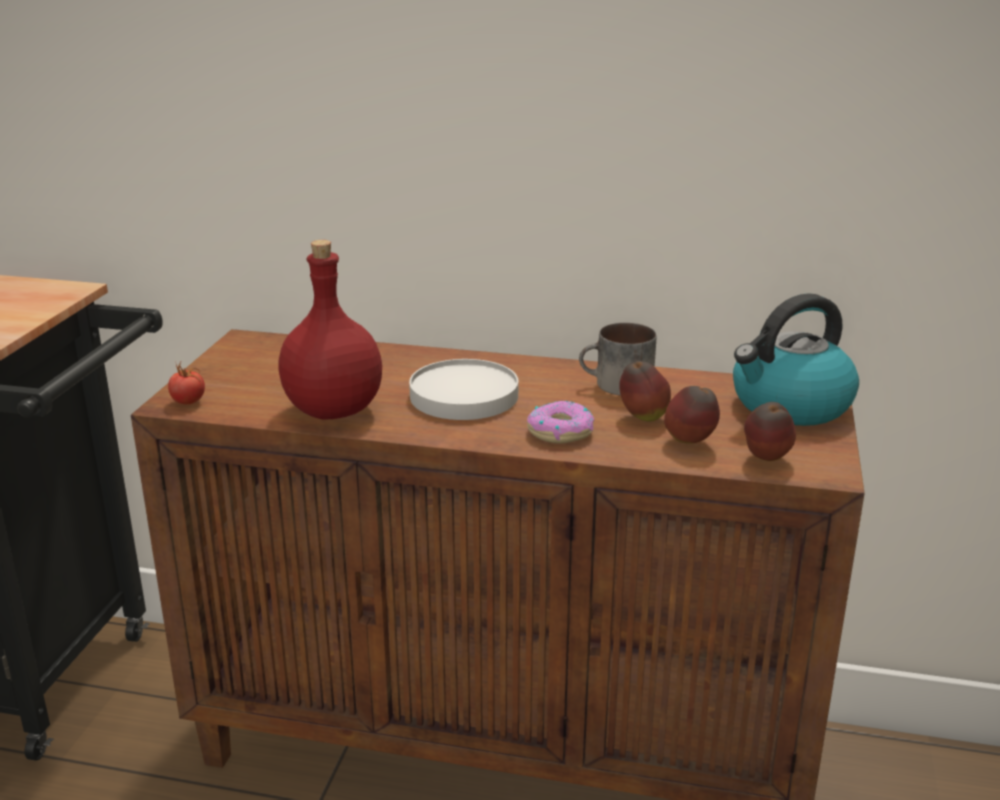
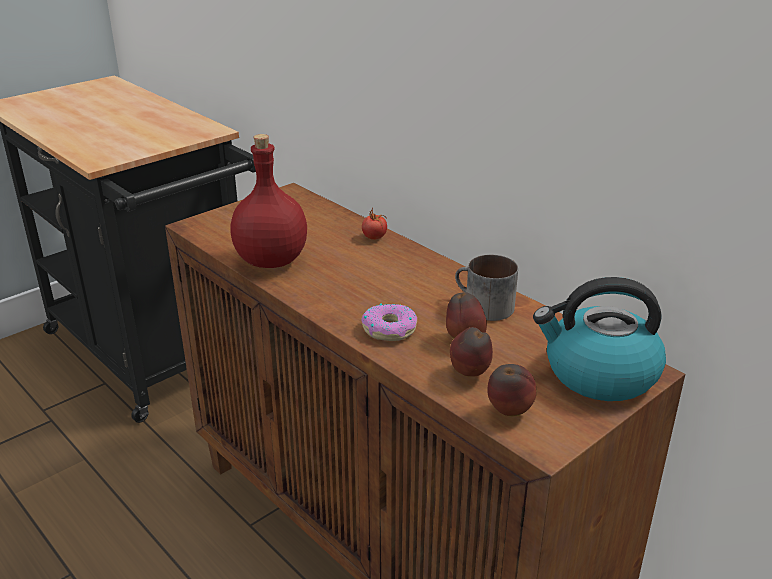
camera: 35 degrees right, 5 degrees up
tomato [168,361,205,405] -> tomato moved to [362,208,387,240]
white plate [409,359,518,420] -> none

